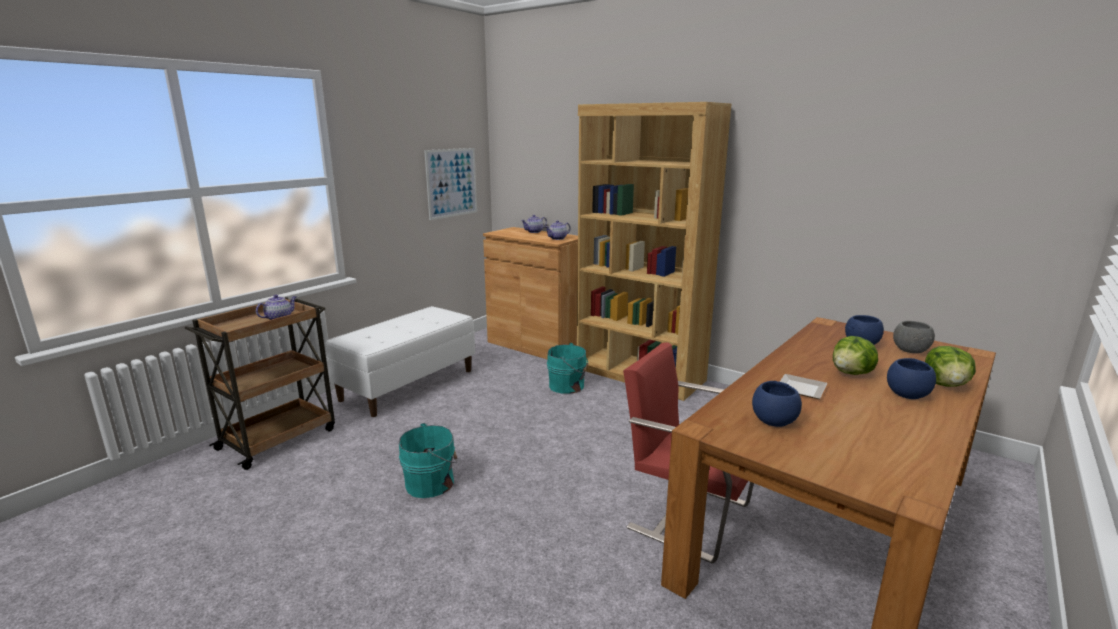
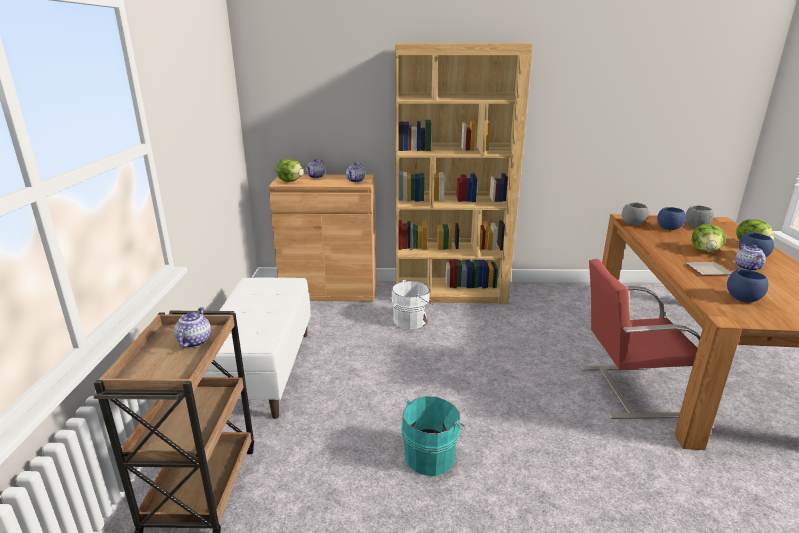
camera: 35 degrees left, 5 degrees up
picture [424,148,477,220] -> none
turquoise bucket [547,343,588,394] -> white bucket [391,279,433,329]
none -> lettuce [276,159,303,182]
none -> grey bowl [622,203,649,226]
none -> teapot [735,244,766,271]

